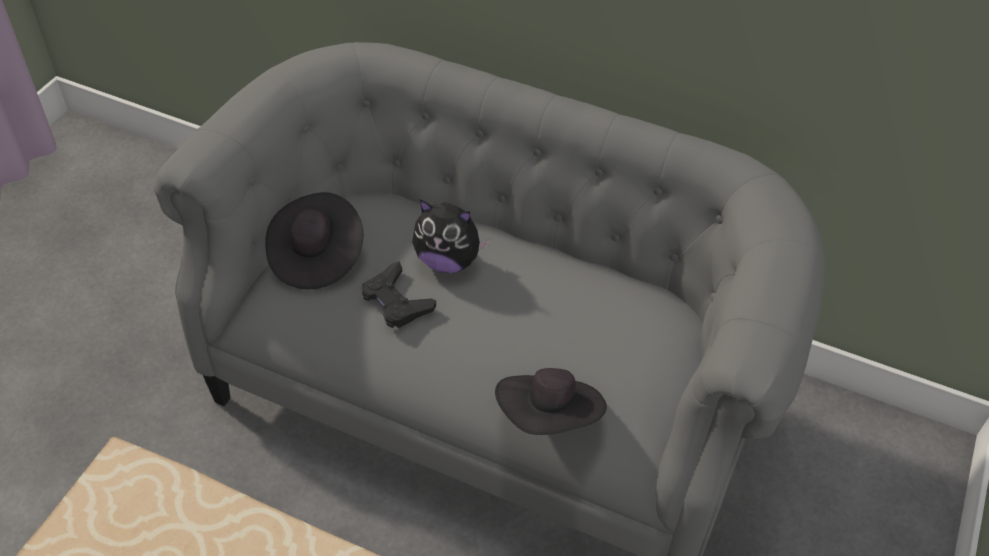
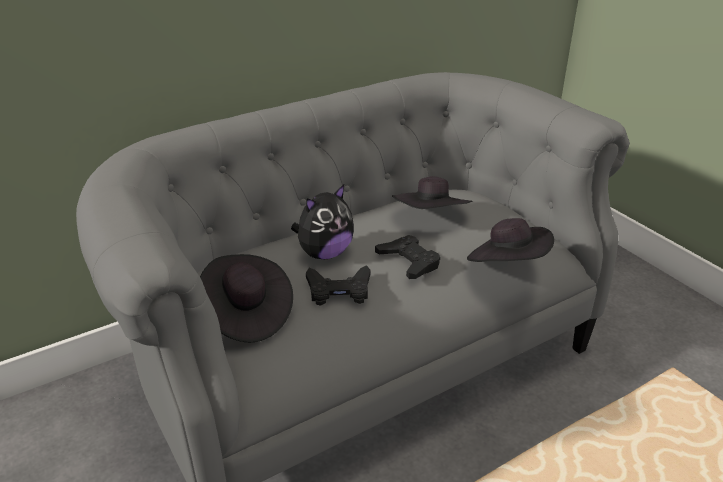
camera: 55 degrees left, 15 degrees down
none -> black game controller [375,235,440,279]
none -> black hat [392,176,472,209]

